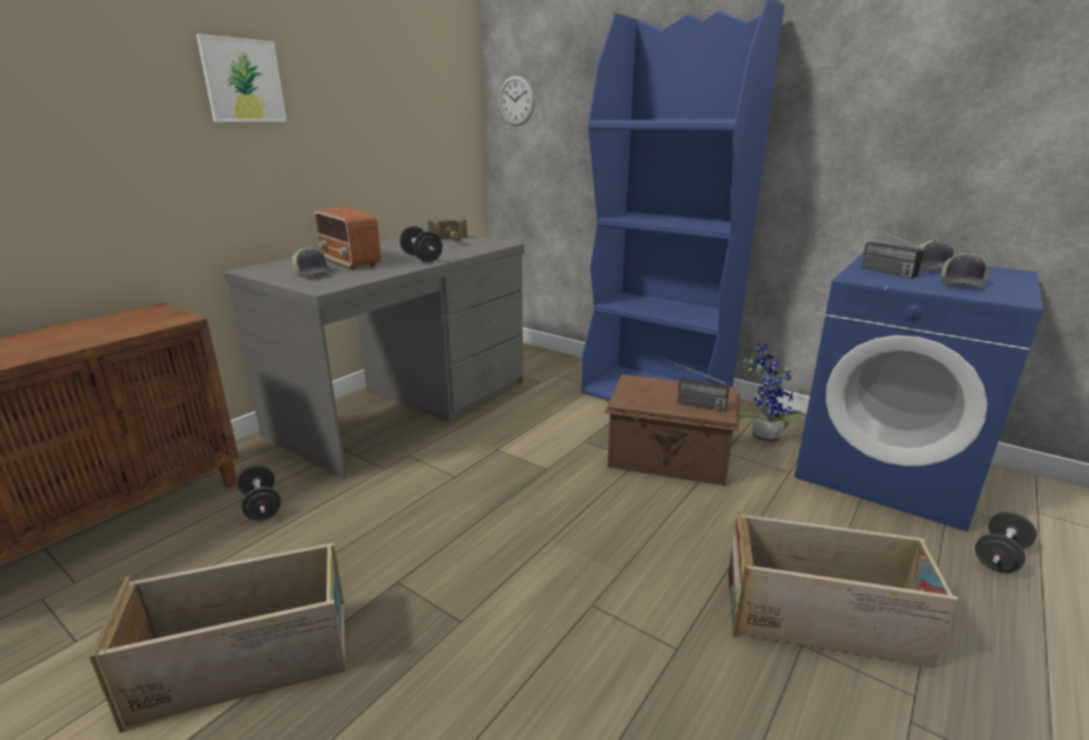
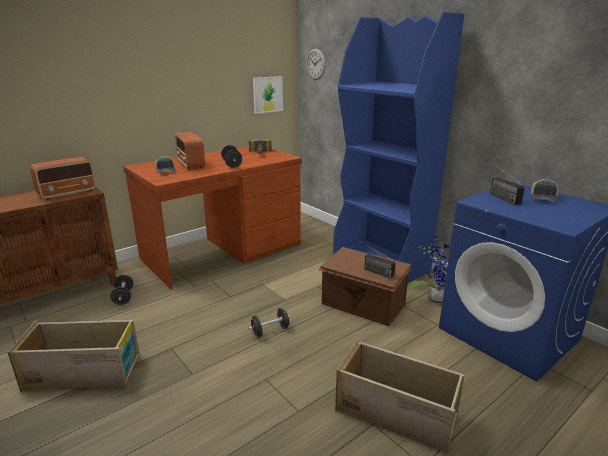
camera: 15 degrees right, 0 degrees up
picture [196,34,287,122] -> picture moved to [253,76,283,114]
grey desk [224,235,524,479] -> brown desk [123,146,302,289]
cap [941,252,987,288] -> none
black dumbbell [975,512,1037,573] -> black dumbbell moved to [248,308,291,337]
none -> radio [30,157,96,200]

